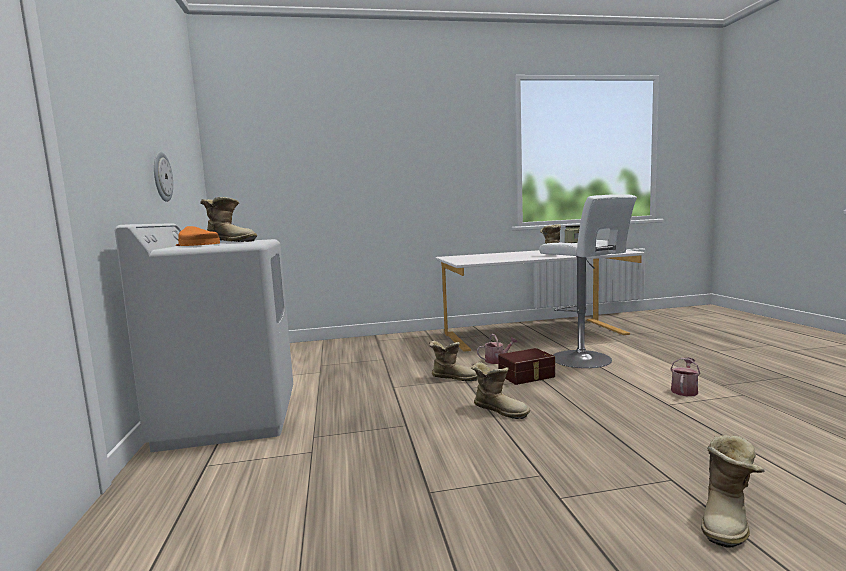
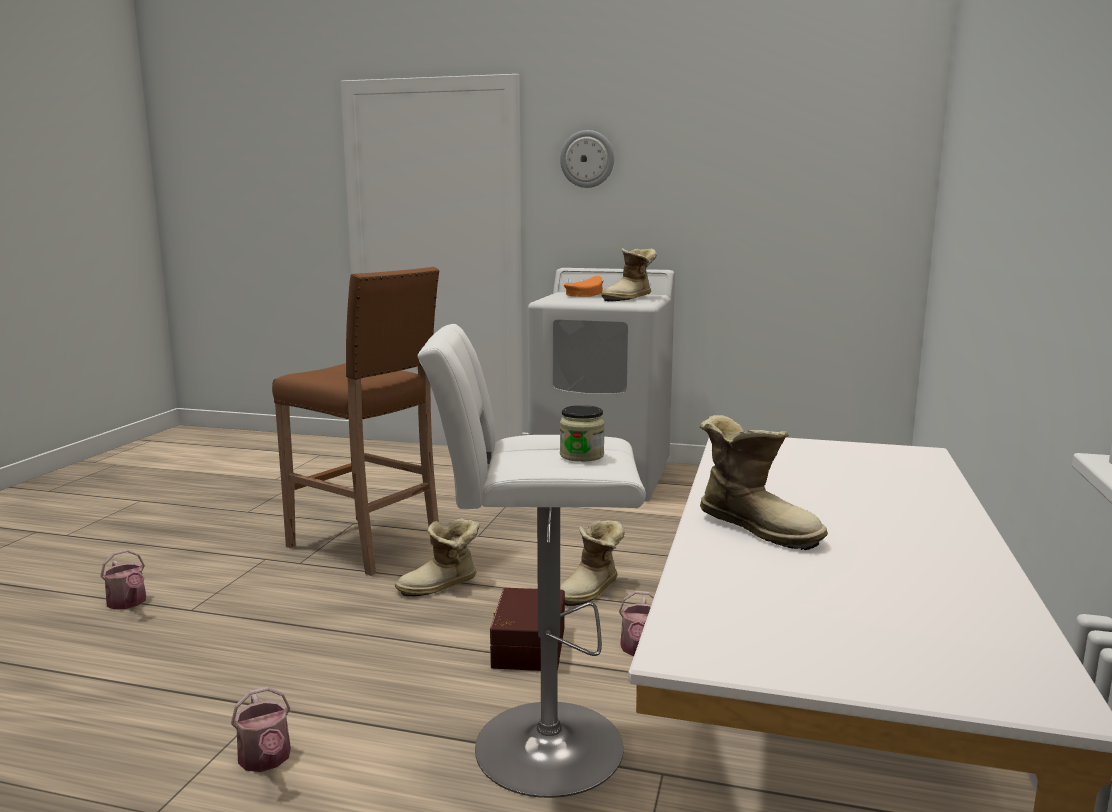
camera: 115 degrees right, 5 degrees up
wall clock [154,152,173,202] -> wall clock moved to [560,130,614,188]
boot [701,435,765,548] -> watering can [100,550,146,610]
none -> brown stool [272,267,440,576]

